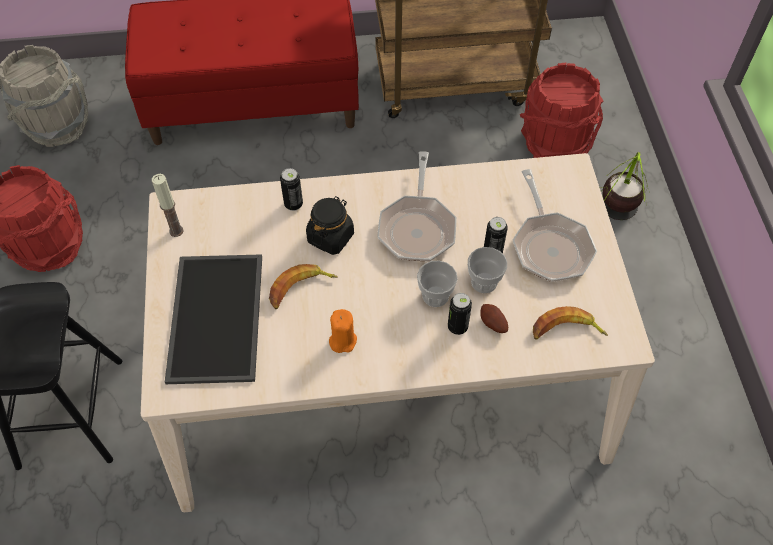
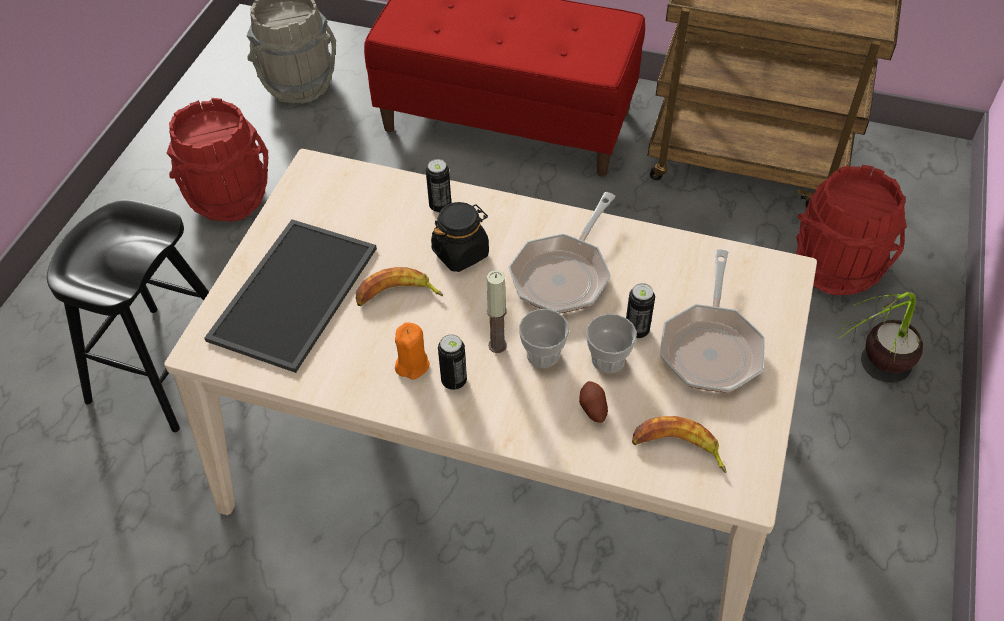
camera: 25 degrees right, 5 degrees down
candle [152,174,184,237] -> candle moved to [487,270,507,353]
can [448,293,472,335] -> can moved to [438,334,467,390]

